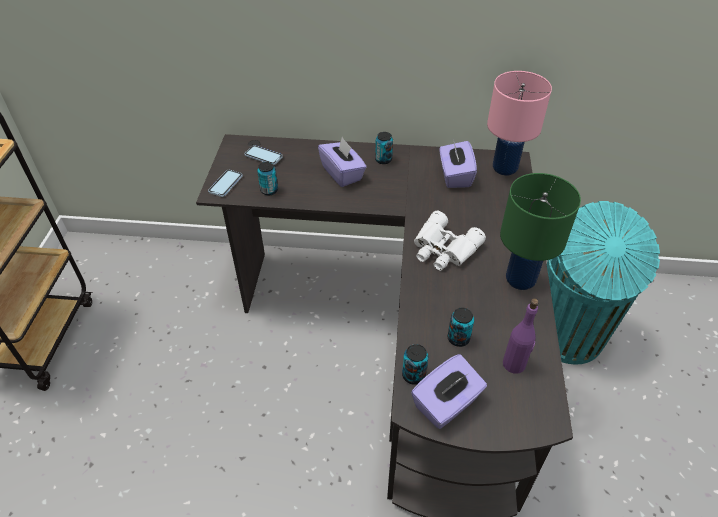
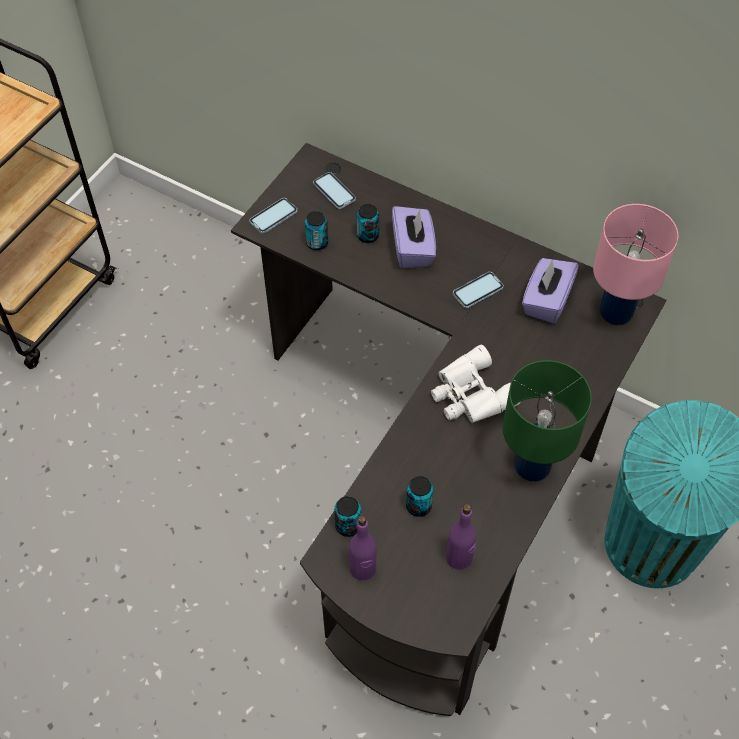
camera: 25 degrees right, 10 degrees up
can [375,132,393,164] -> can moved to [357,204,379,243]
purple tissue box [411,354,487,429] -> purple bottle [349,515,376,581]
none -> phone [453,272,504,308]

